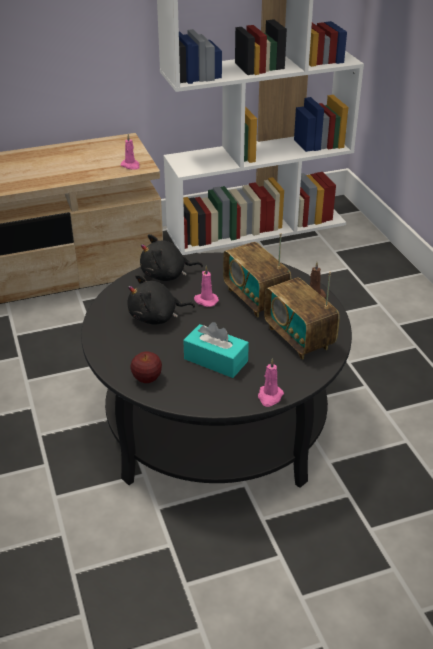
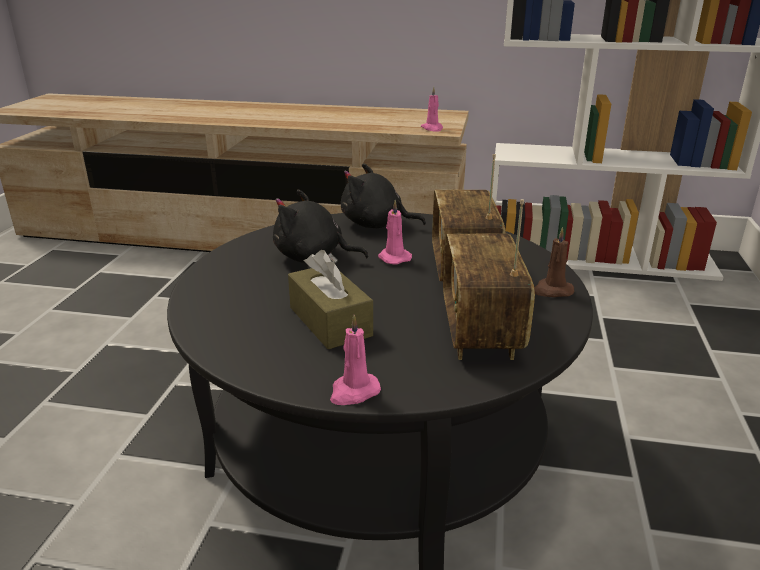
camera: 30 degrees right, 10 degrees down
apple [130,352,162,383] -> none
turquoise tissue box [183,322,249,378] -> brown tissue box [288,250,373,349]

